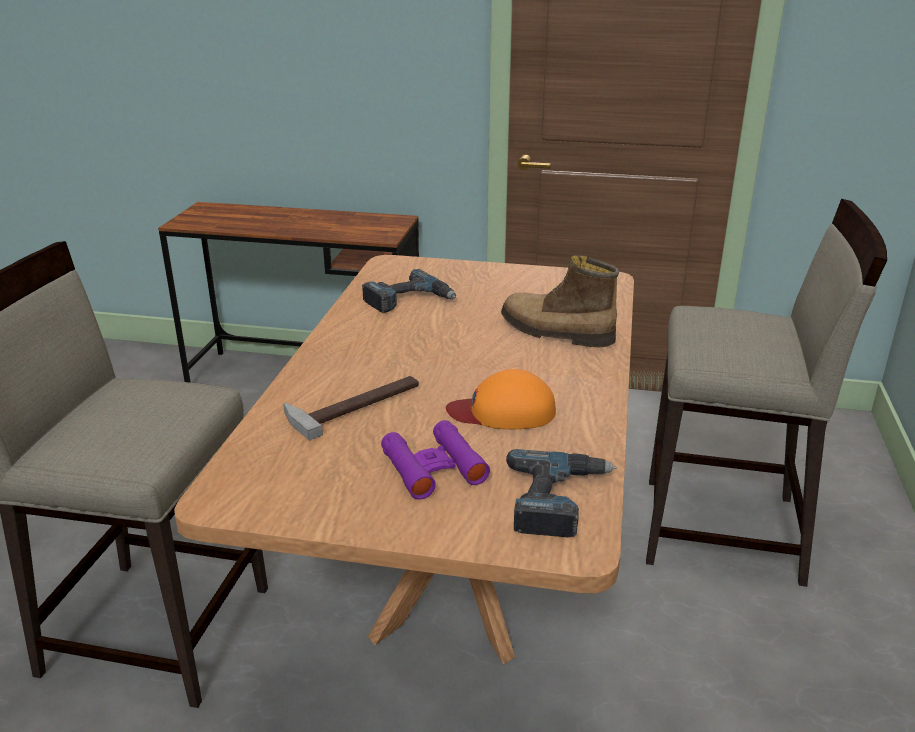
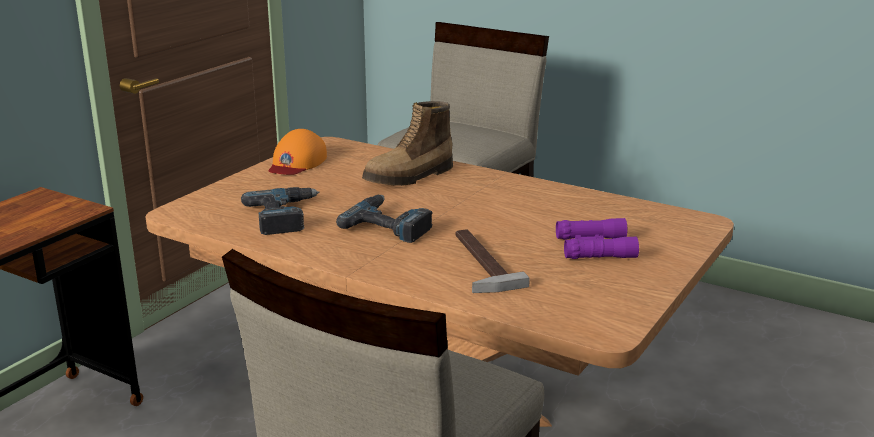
camera: 70 degrees left, 5 degrees down
orange cap [446,369,556,429] -> orange cap moved to [268,129,327,175]
power drill [506,449,617,538] -> power drill moved to [336,195,433,243]

